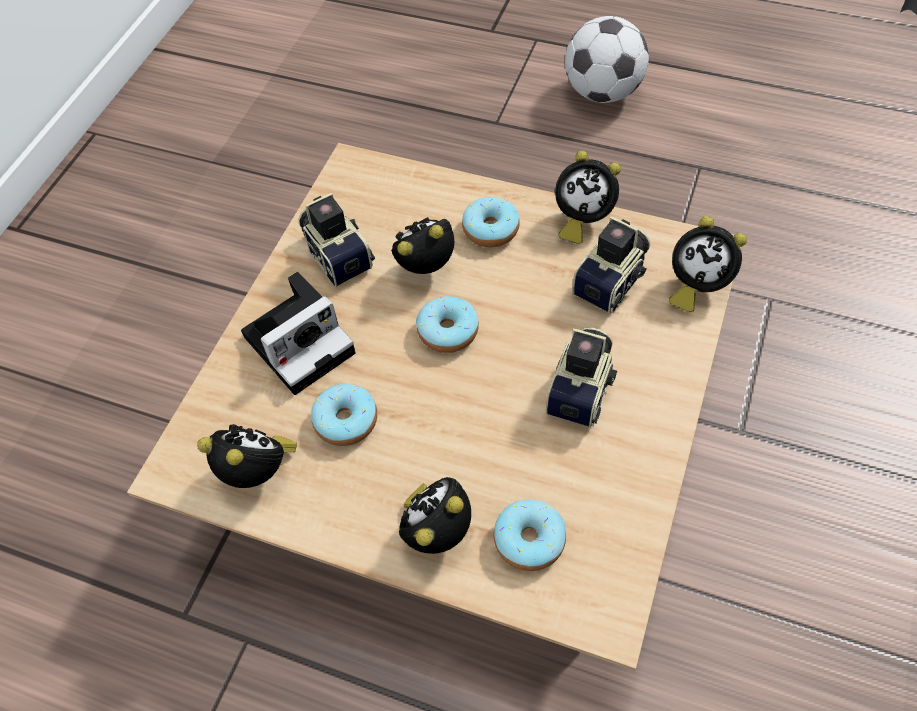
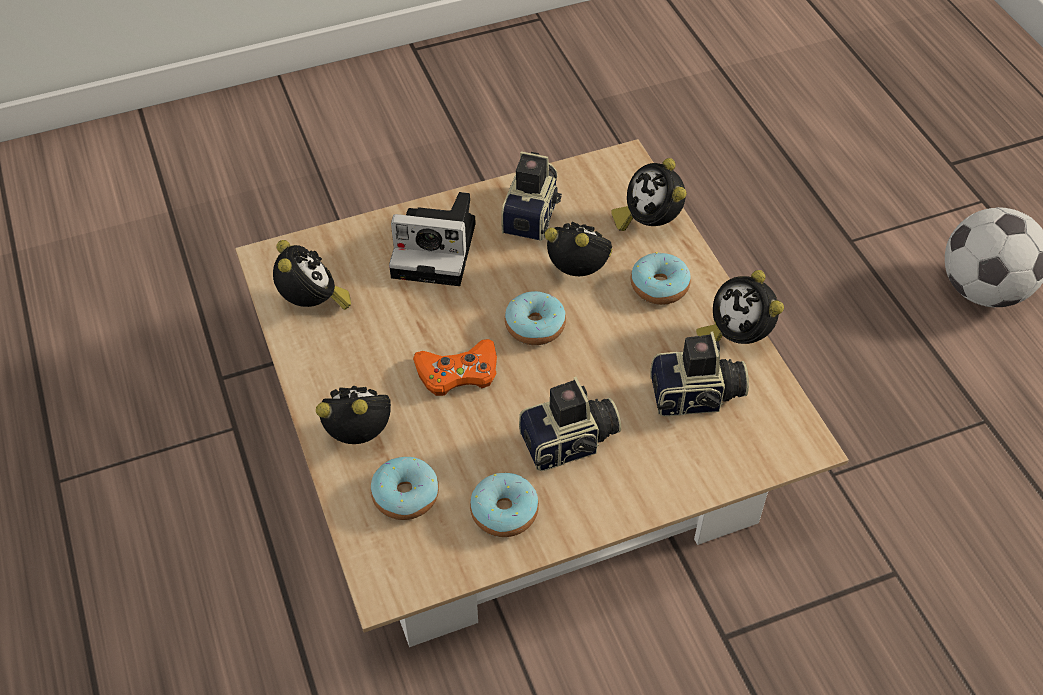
camera: 45 degrees right, 5 degrees down
donut [311,384,377,446] -> donut moved to [470,473,539,537]
alarm clock [669,216,747,312] -> alarm clock moved to [611,158,686,231]
none -> orange game controller [413,339,497,396]

